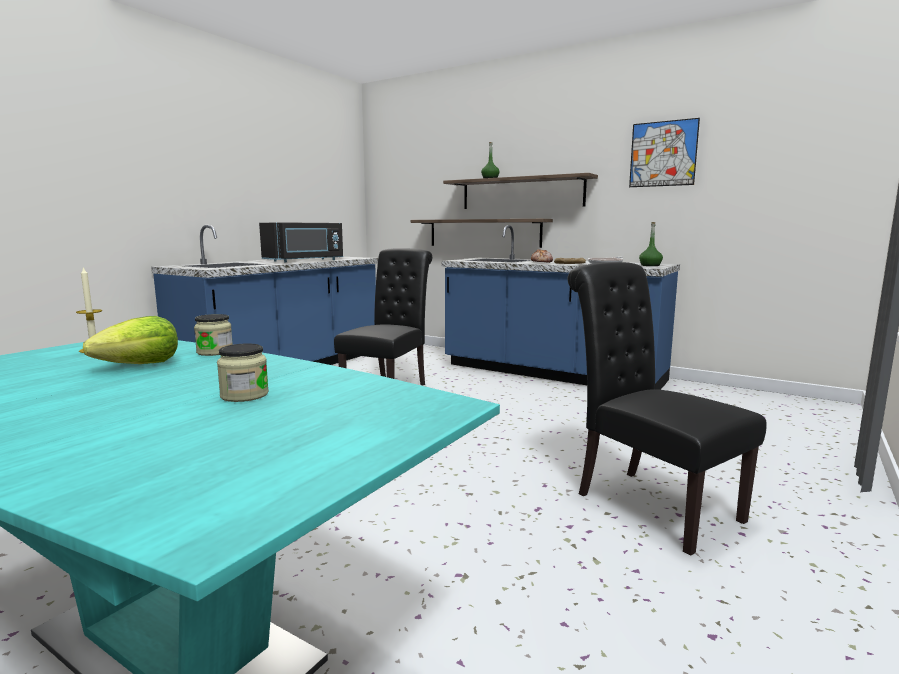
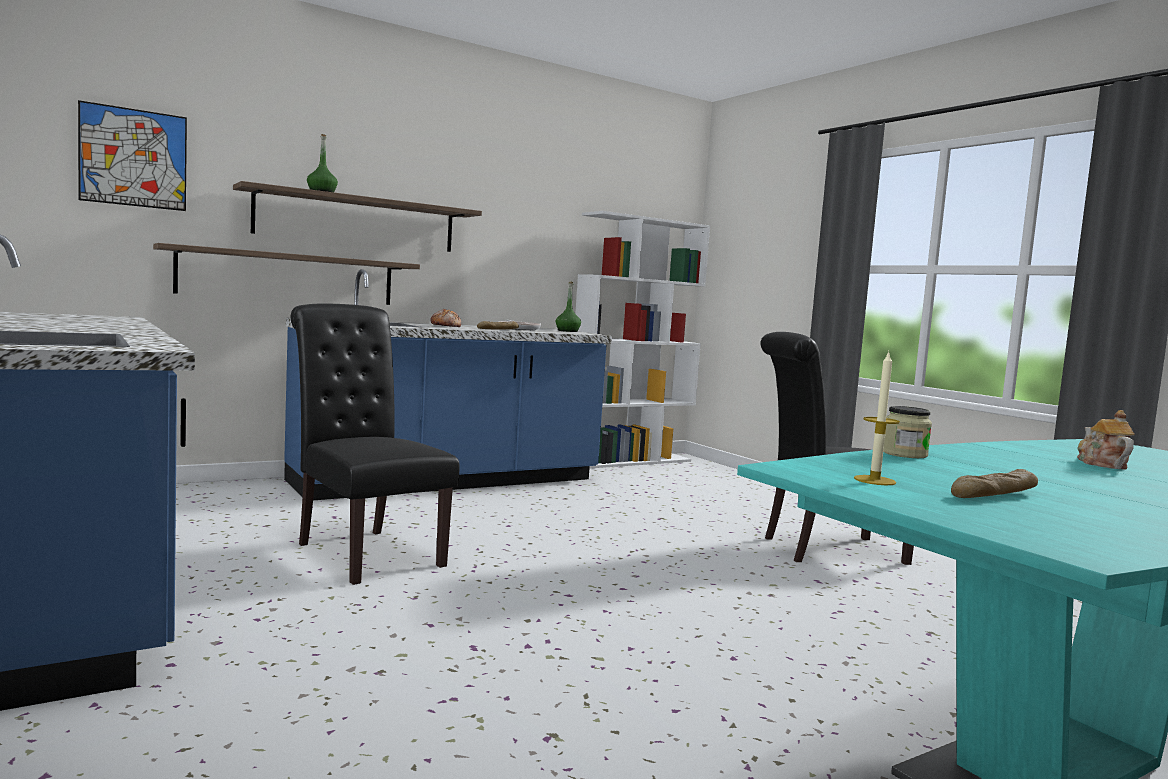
camera: 65 degrees left, 5 degrees down
lettuce [83,316,178,364] -> none
jar [217,343,269,402] -> teapot [1077,410,1135,469]
black microwave [259,222,343,262] -> none
picture [629,118,700,187] -> picture moved to [78,100,187,211]
none -> white bookcase [575,211,710,469]
none -> bread [951,469,1038,498]

